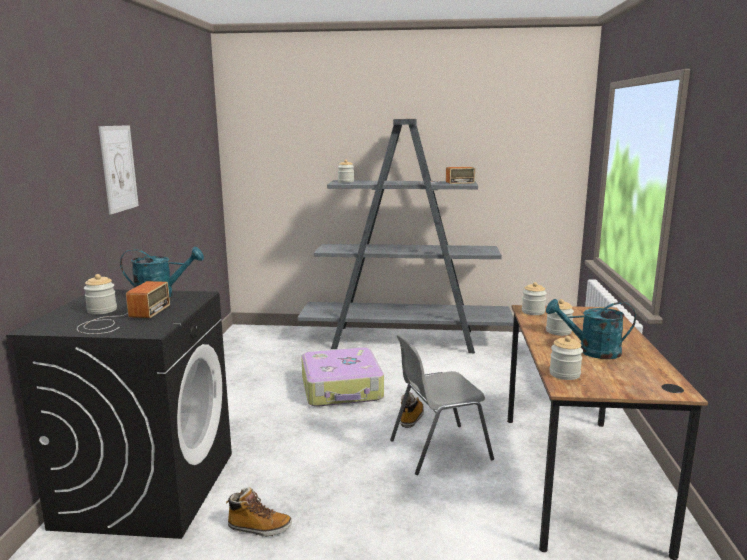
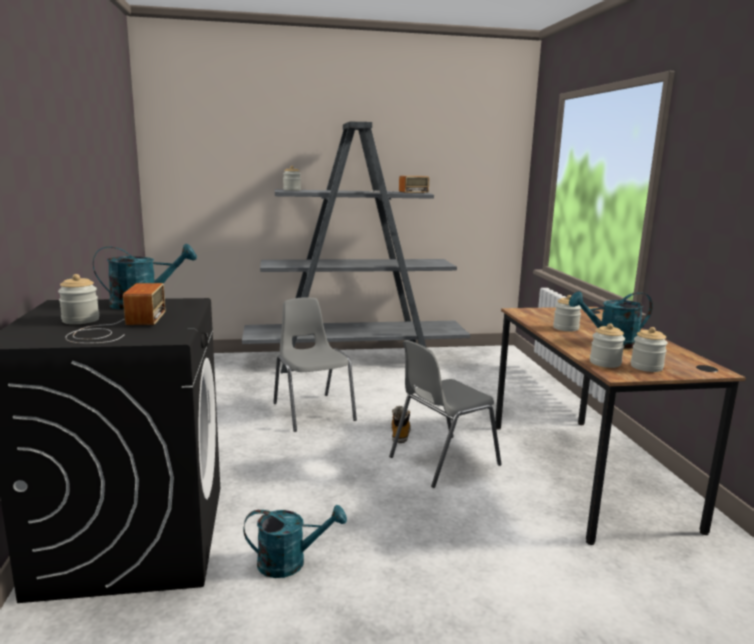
camera: 15 degrees left, 0 degrees up
picture [98,125,139,214] -> none
boot [226,488,292,537] -> turquoise watering can [243,505,347,578]
suitcase [301,348,384,407] -> grey chair [273,297,357,432]
jar [522,282,546,315] -> jar moved to [631,327,668,372]

